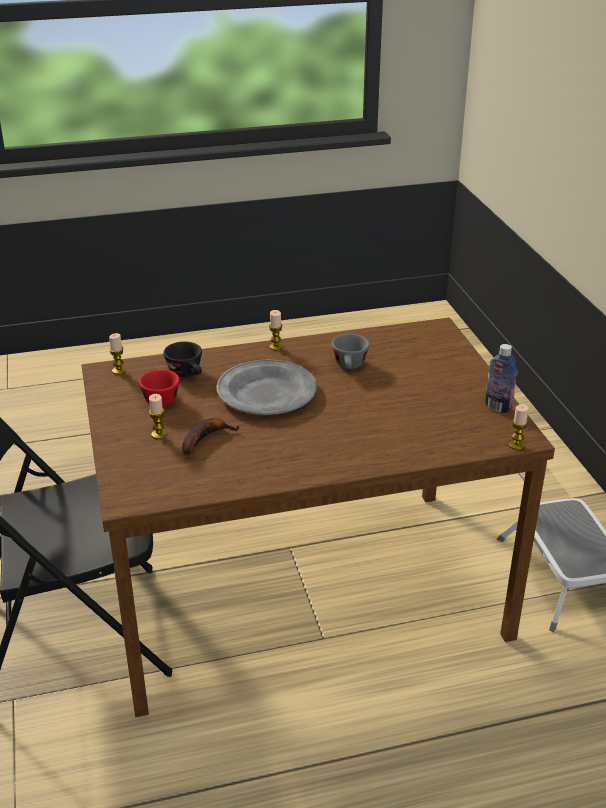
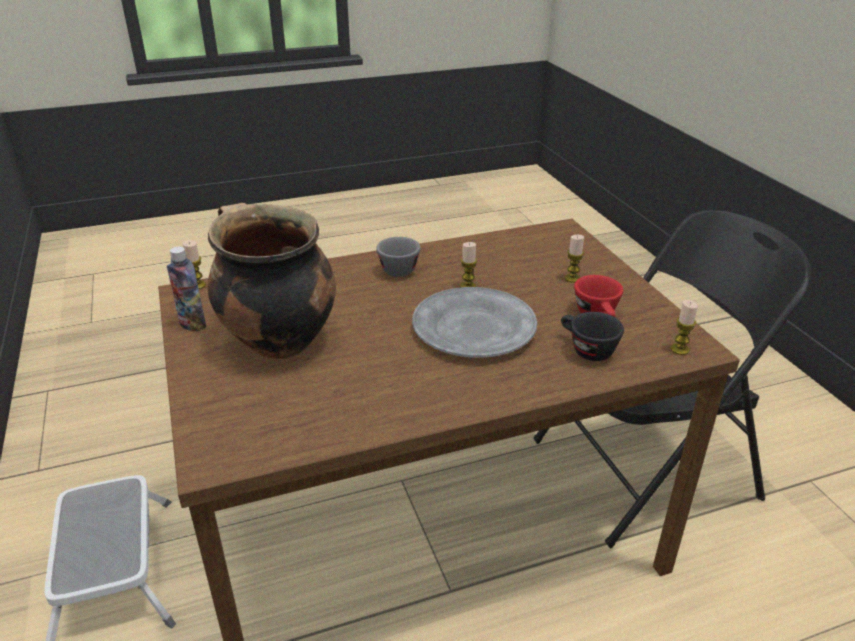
camera: 175 degrees right, 0 degrees up
banana [182,418,240,455] -> none
candle [269,310,283,350] -> candle moved to [460,242,477,287]
grey cup [332,334,370,369] -> grey cup moved to [376,237,420,277]
none -> cooking pot [207,203,336,359]

